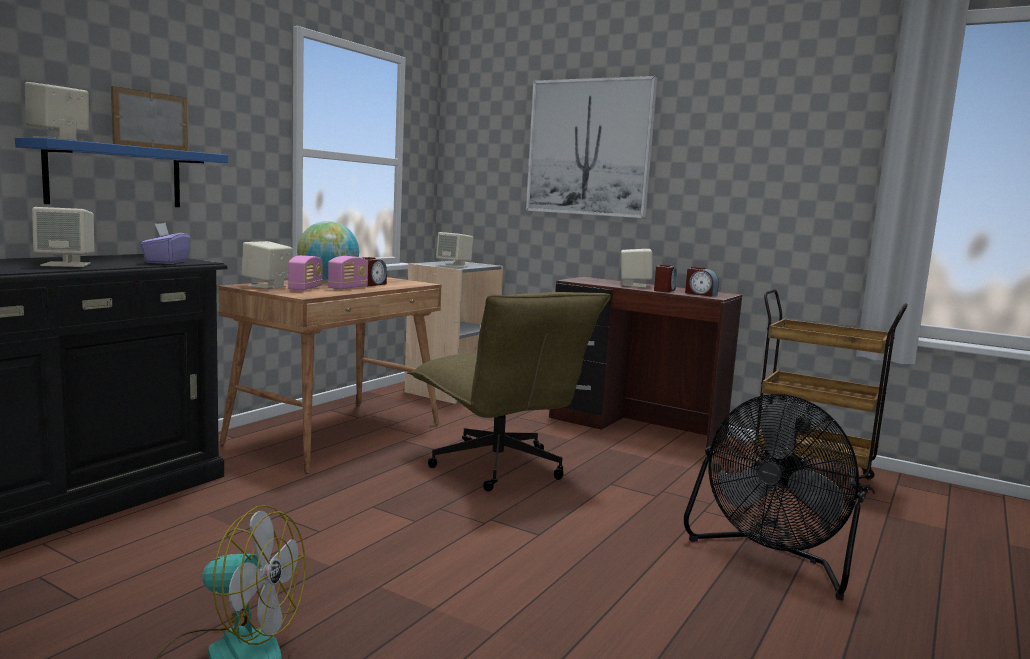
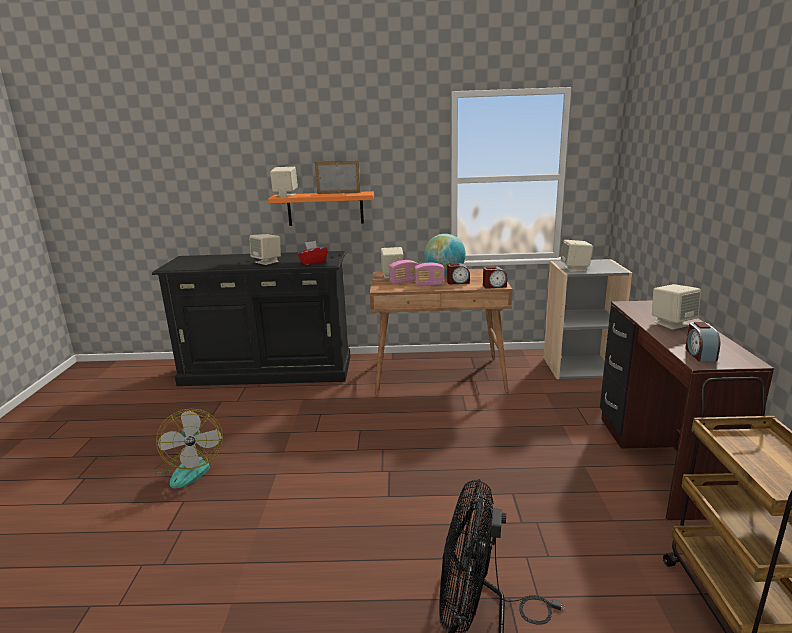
camera: 60 degrees right, 10 degrees up
blue shelf [15,138,228,207] -> orange shelf [268,191,374,226]
purple tissue box [140,223,190,264] -> red tissue box [297,241,328,265]
beige office chair [407,292,611,491] -> none
picture [526,76,658,218] -> none
alarm clock [654,264,677,292] -> alarm clock moved to [483,266,507,289]

